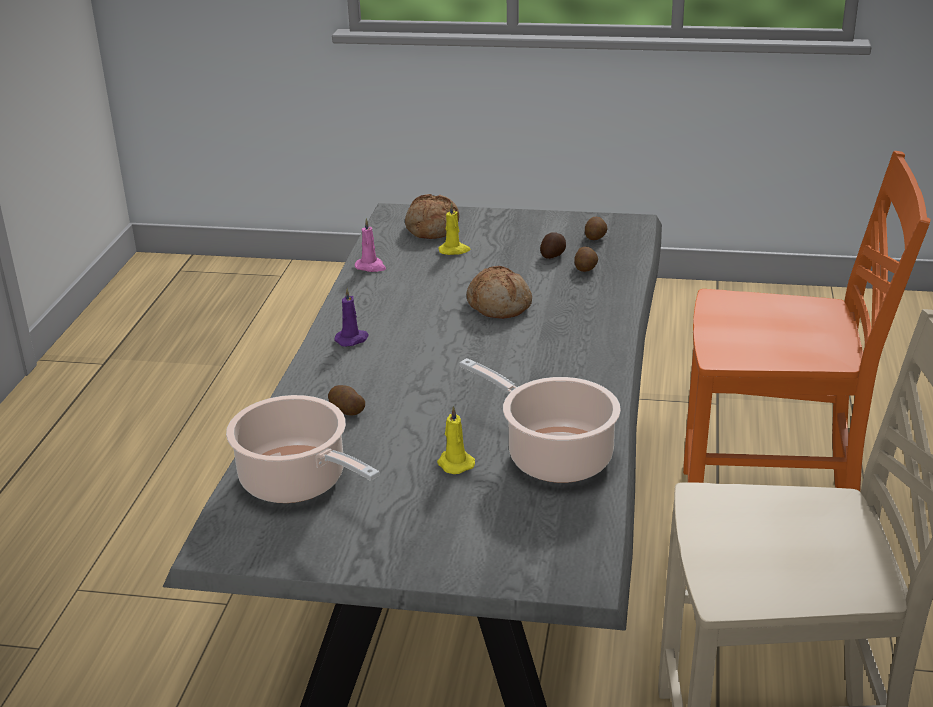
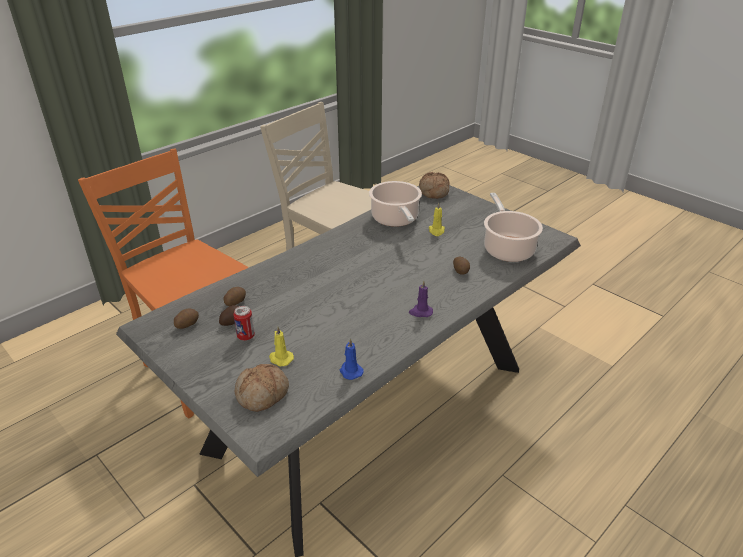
camera: 145 degrees left, 5 degrees up
pink candle [355,218,386,272] -> blue candle [340,338,364,380]
bread [466,266,532,319] -> bread moved to [419,172,450,199]
none -> can [233,306,255,340]

